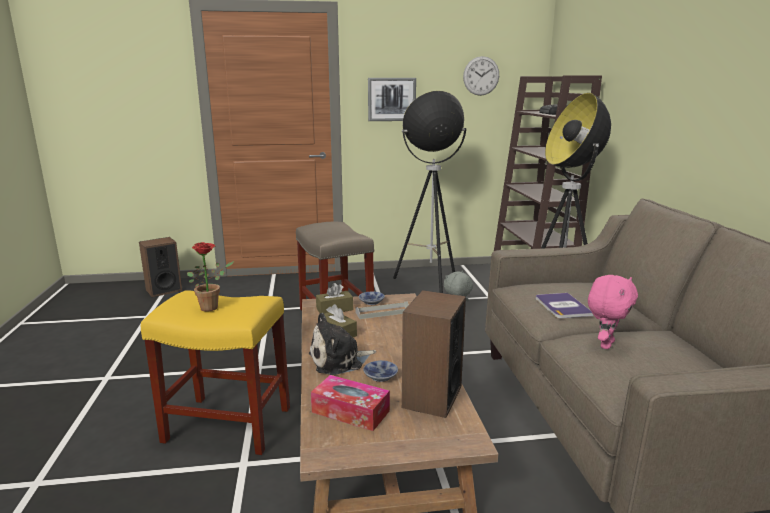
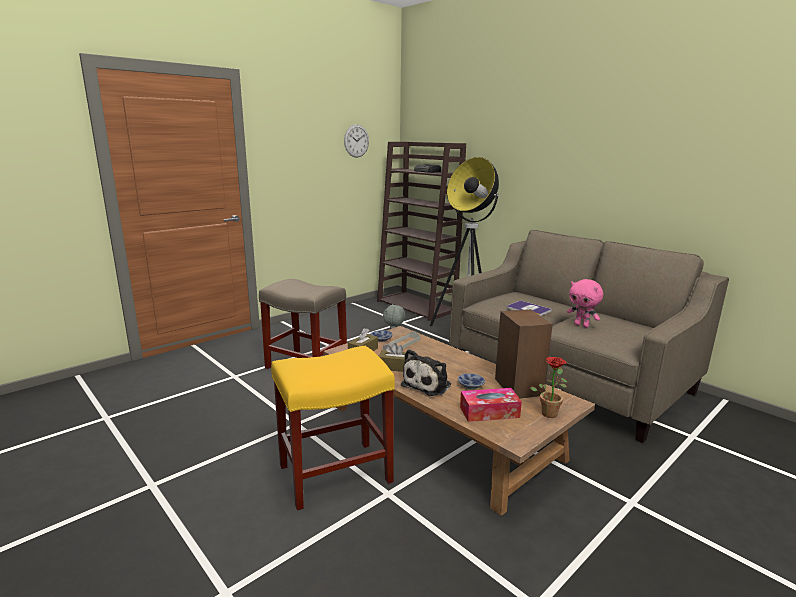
camera: 35 degrees left, 0 degrees up
speaker [139,237,182,297] -> none
potted plant [187,242,234,312] -> potted plant moved to [530,357,567,418]
picture [368,78,416,121] -> none
floor lamp [393,91,466,293] -> none
pink plush toy [588,275,638,349] -> pink plush toy turned 135 degrees clockwise [567,279,603,328]

